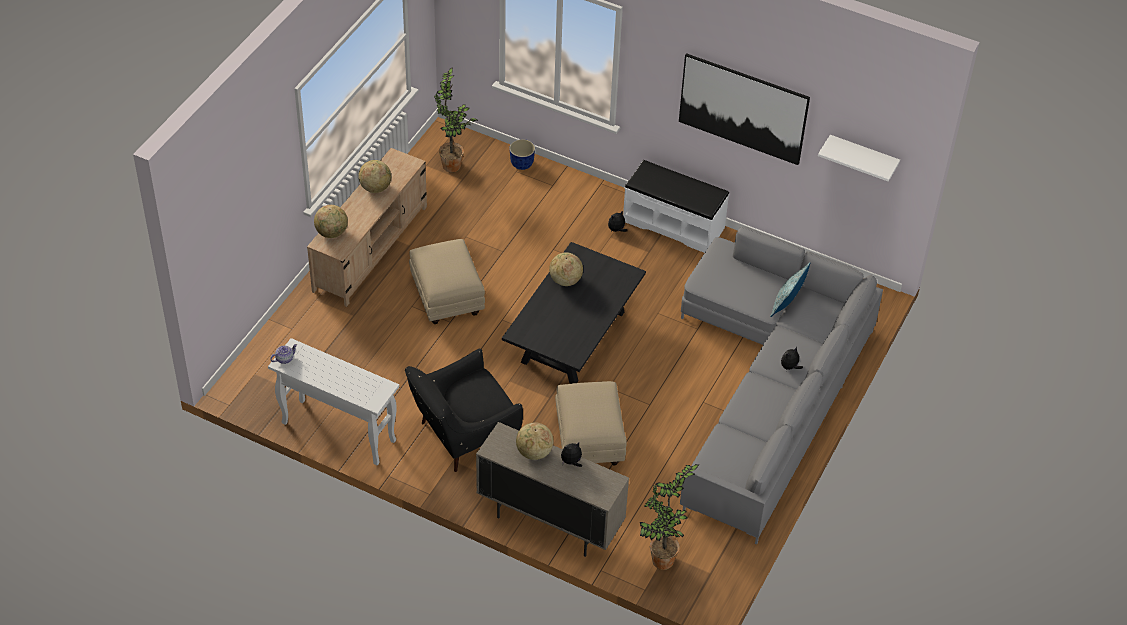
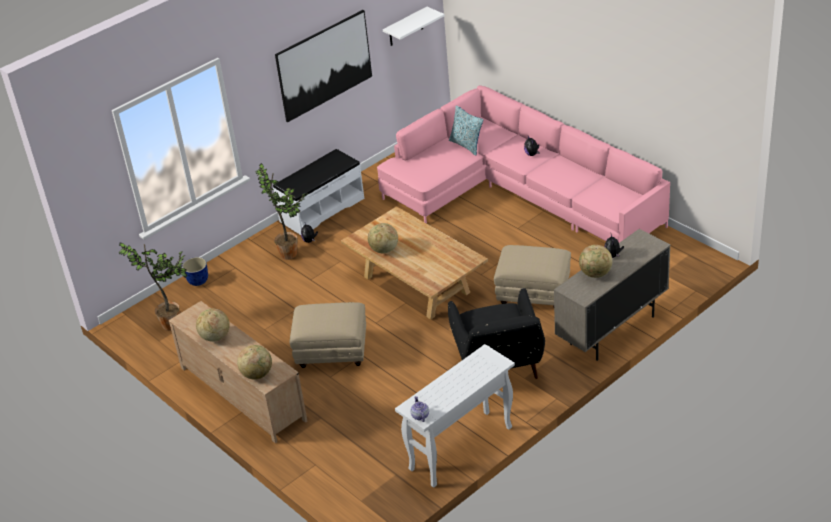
camera: 65 degrees left, 10 degrees down
black coffee table [502,242,646,384] -> beige coffee table [341,206,488,320]
potted plant [640,464,699,570] -> potted plant moved to [256,163,306,260]
grey sofa [680,226,883,544] -> pink sofa [377,86,670,243]

